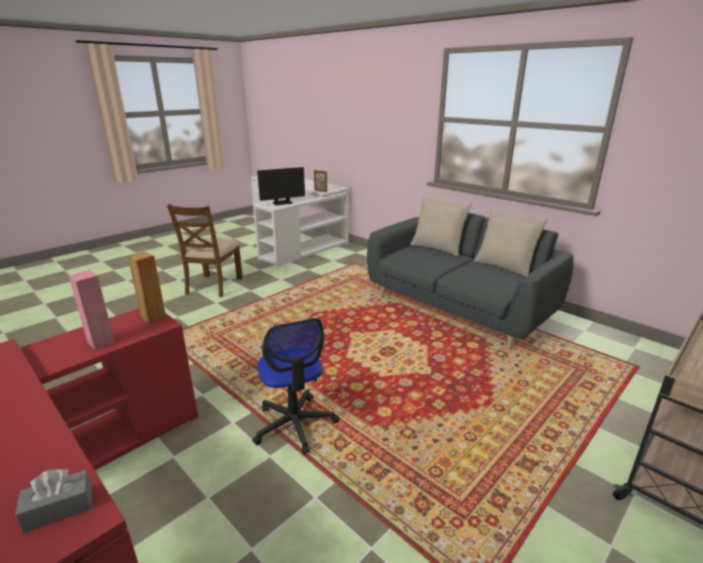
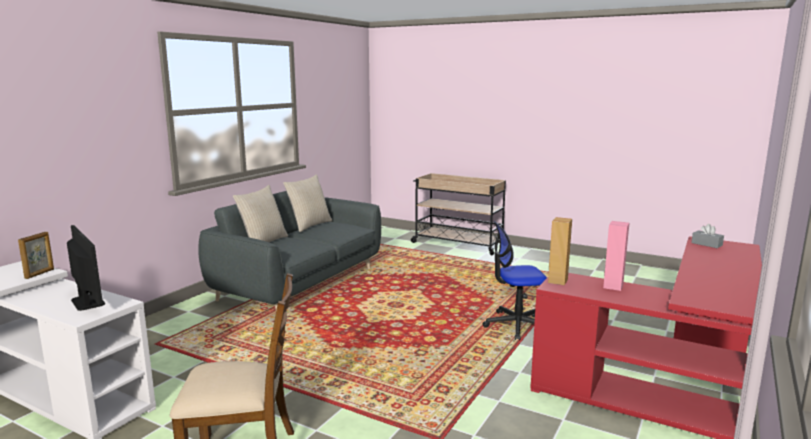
camera: 105 degrees left, 10 degrees down
office chair [252,318,339,455] -> office chair turned 150 degrees counterclockwise [483,221,547,340]

